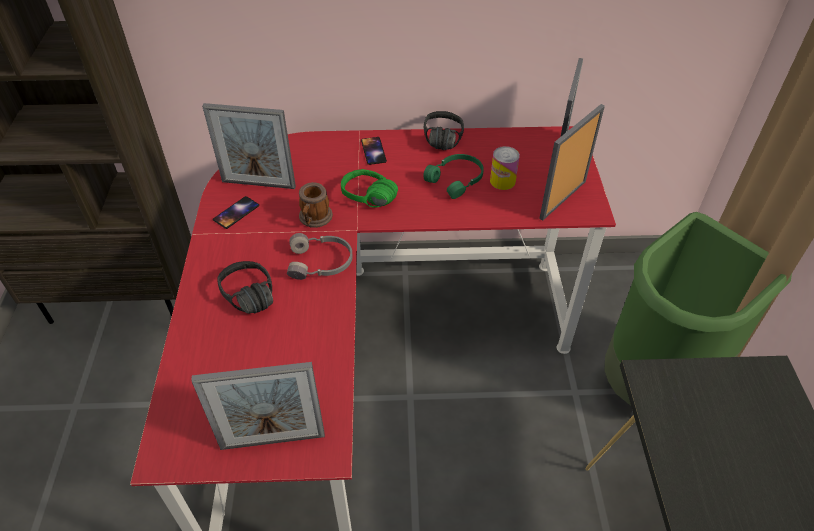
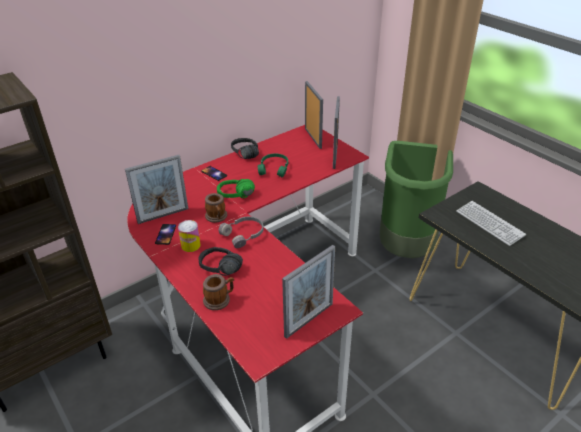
camera: 35 degrees left, 10 degrees down
can [490,146,520,190] -> can moved to [178,220,201,252]
none -> mug [203,274,234,310]
none -> keyboard [456,201,526,246]

